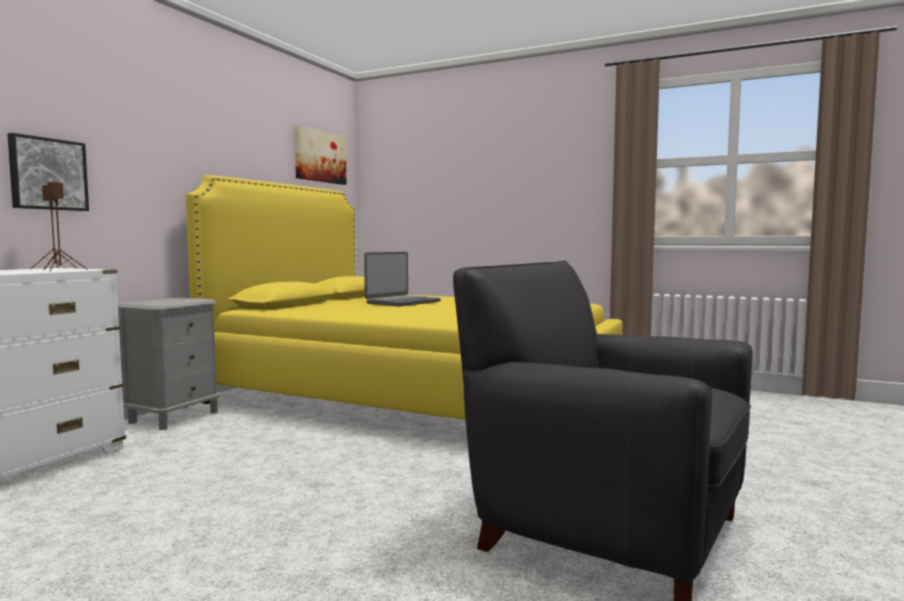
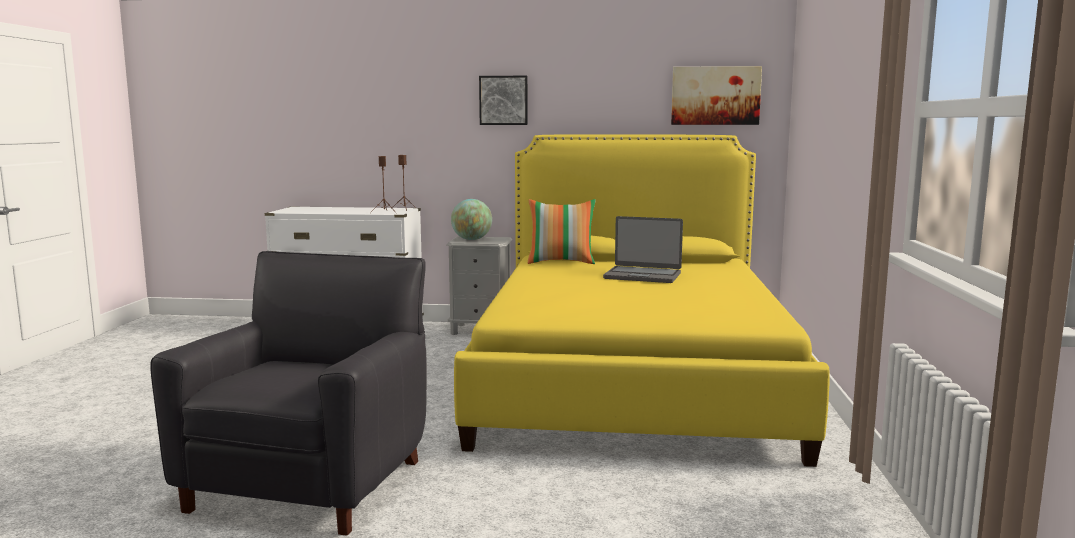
camera: 70 degrees right, 5 degrees up
picture [7,133,89,211] -> picture moved to [479,76,528,125]
none -> globe [451,199,492,240]
none -> pillow [528,199,596,264]

